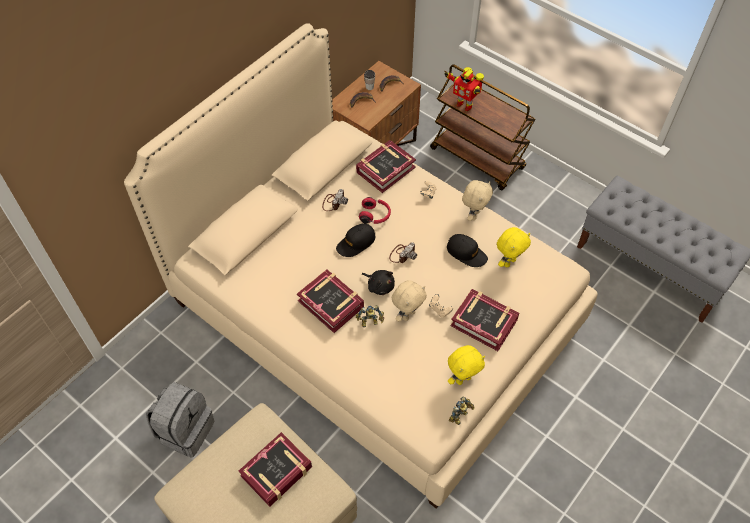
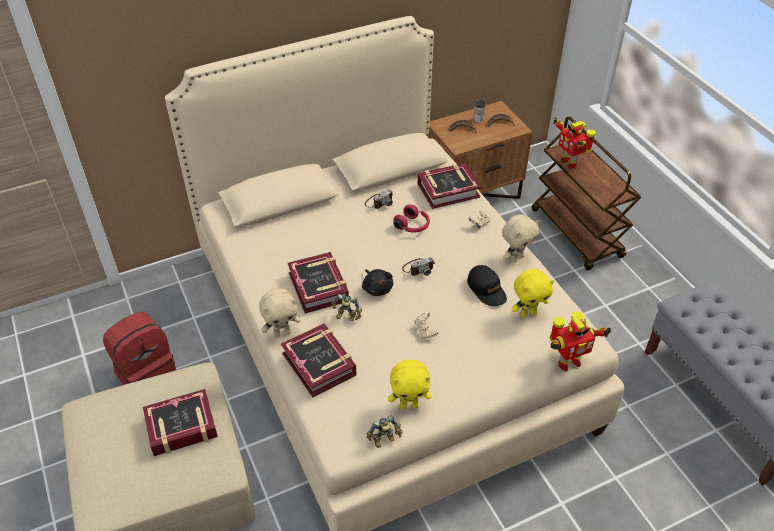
camera: 25 degrees right, 10 degrees down
grey backpack [146,382,214,458] -> red backpack [103,312,176,385]
black cap [336,223,375,257] -> none
beige plush toy [392,280,427,322] -> beige plush toy moved to [259,288,301,338]
book [450,289,519,351] -> book moved to [281,324,357,397]
none -> toy robot [550,311,612,371]

